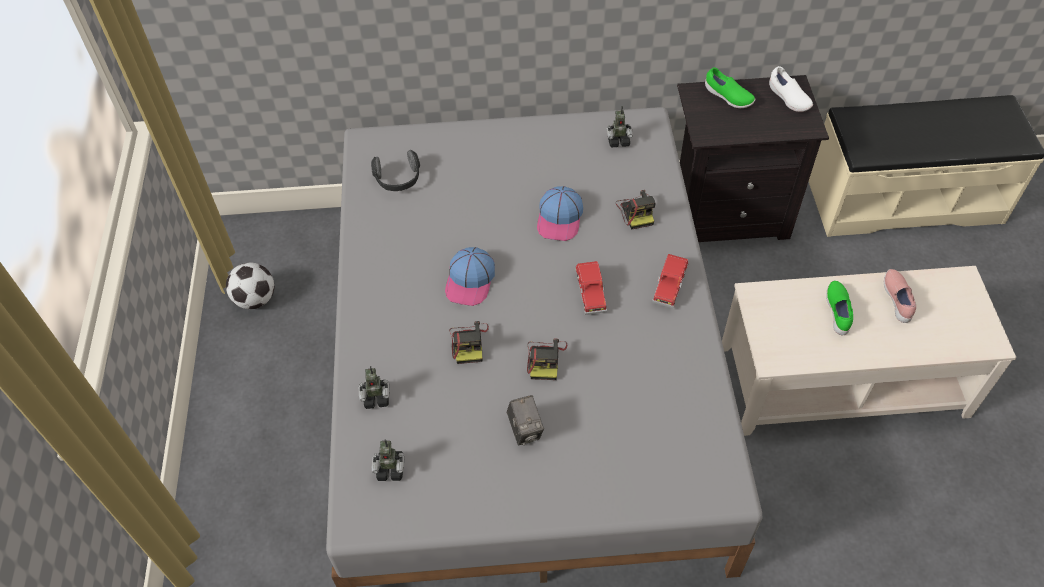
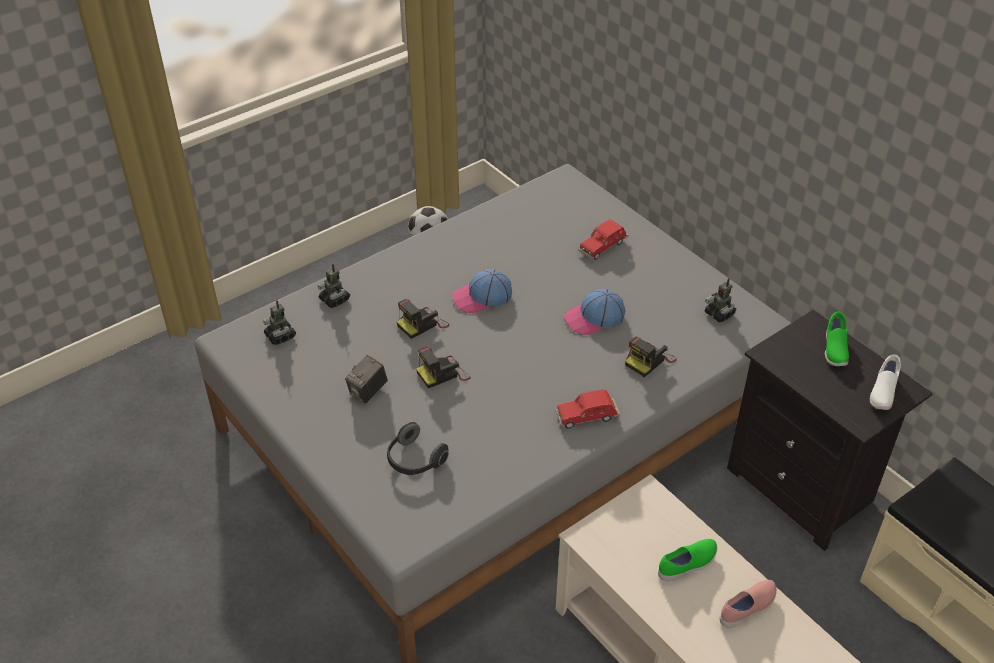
camera: 55 degrees right, 10 degrees down
headphones [371,150,420,191] -> headphones moved to [387,422,449,475]
red toy car [575,261,607,315] -> red toy car moved to [578,219,628,260]

